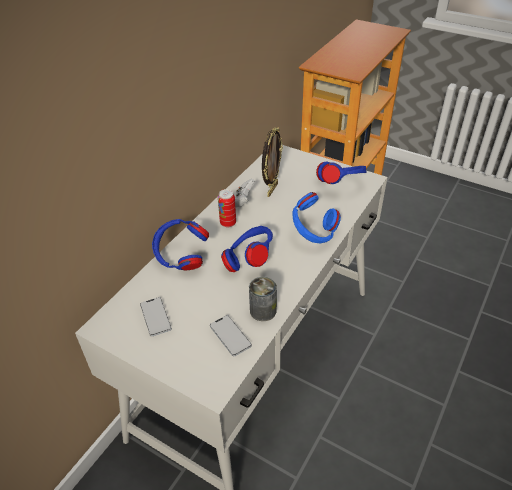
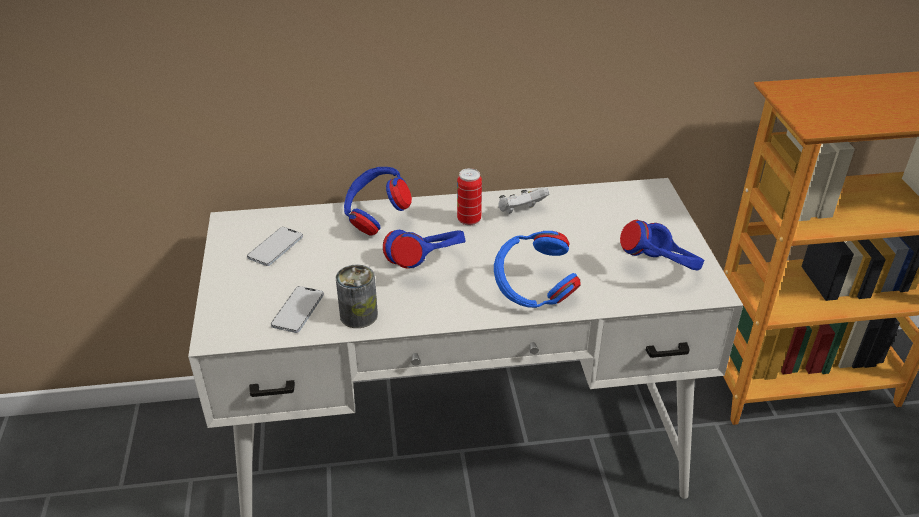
camera: 50 degrees right, 5 degrees down
picture frame [262,127,283,197] -> none

